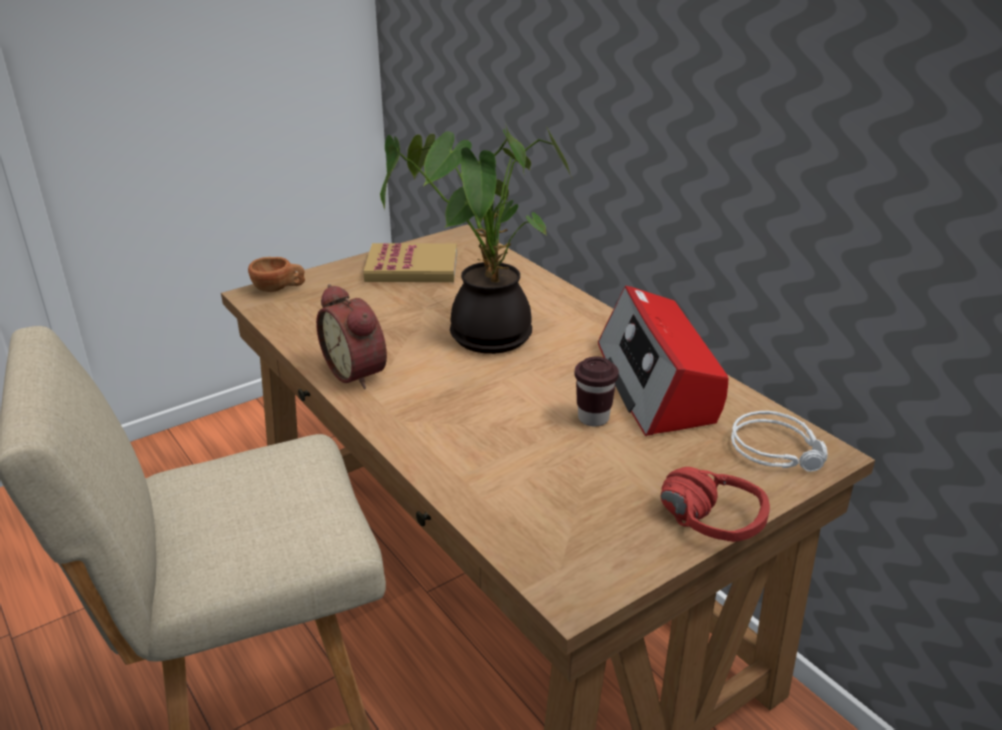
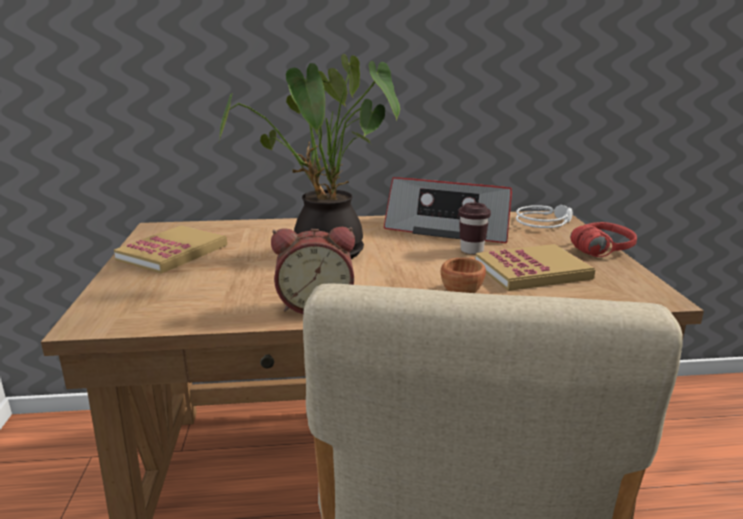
camera: 60 degrees left, 10 degrees down
brown cup [248,257,305,292] -> brown cup moved to [441,257,486,293]
none -> book [475,244,595,291]

